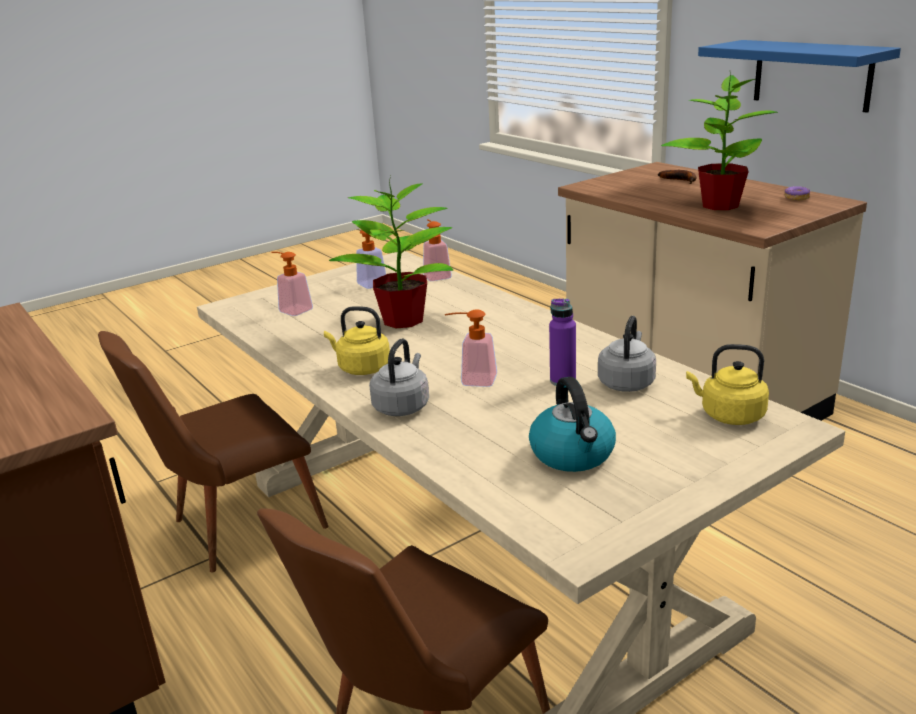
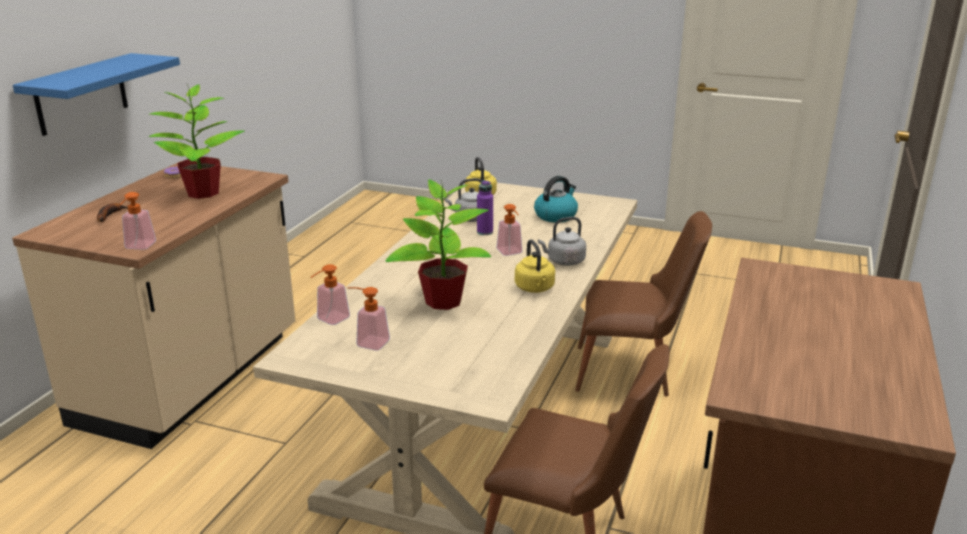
camera: 125 degrees left, 0 degrees up
soap dispenser [271,252,313,316] -> soap dispenser moved to [120,192,156,250]

